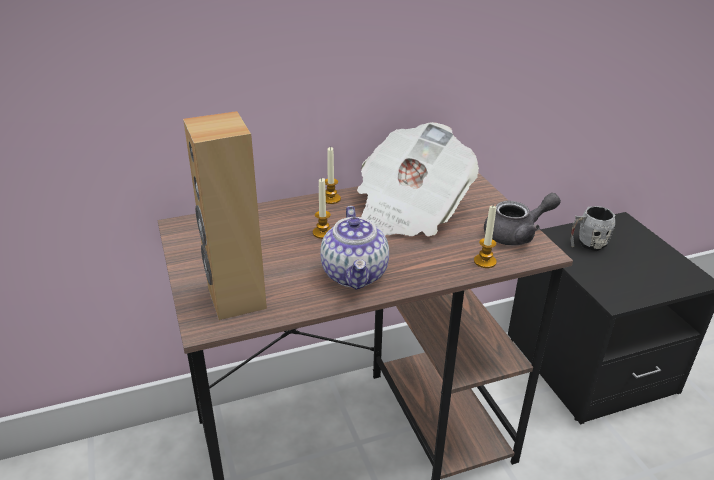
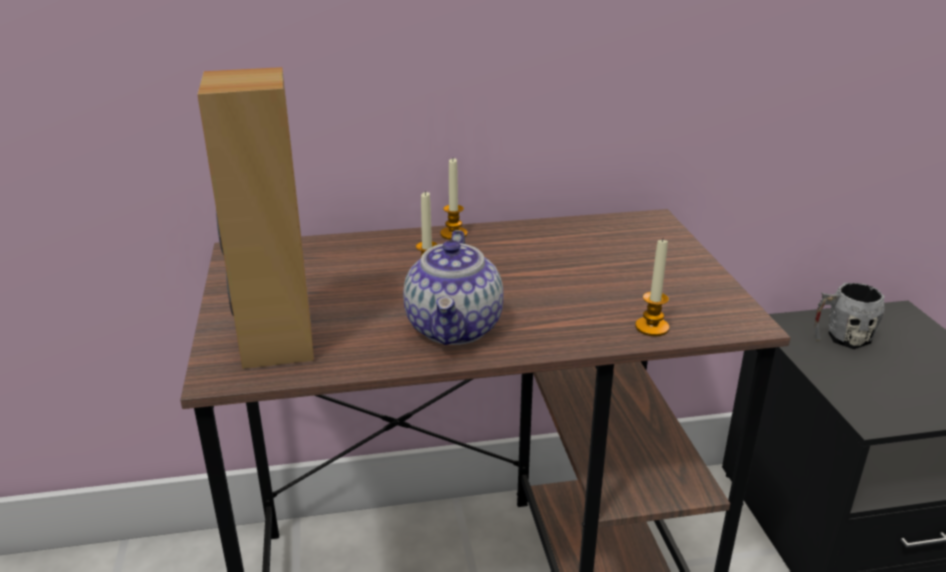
camera: 10 degrees right, 5 degrees down
newspaper [357,122,479,236] -> none
grey teapot [484,193,561,246] -> none

